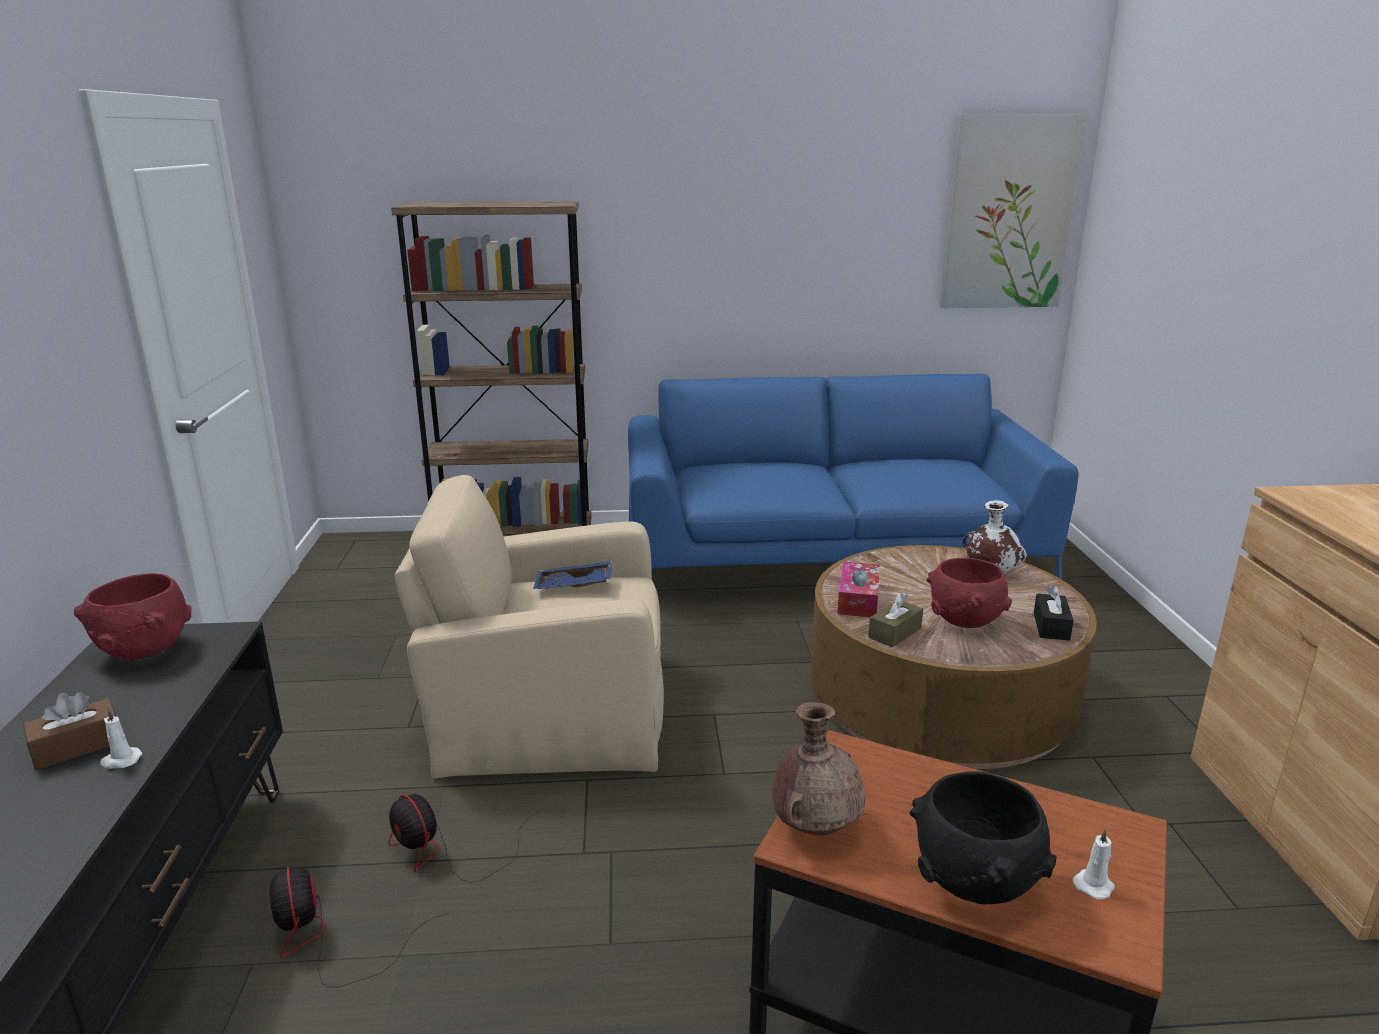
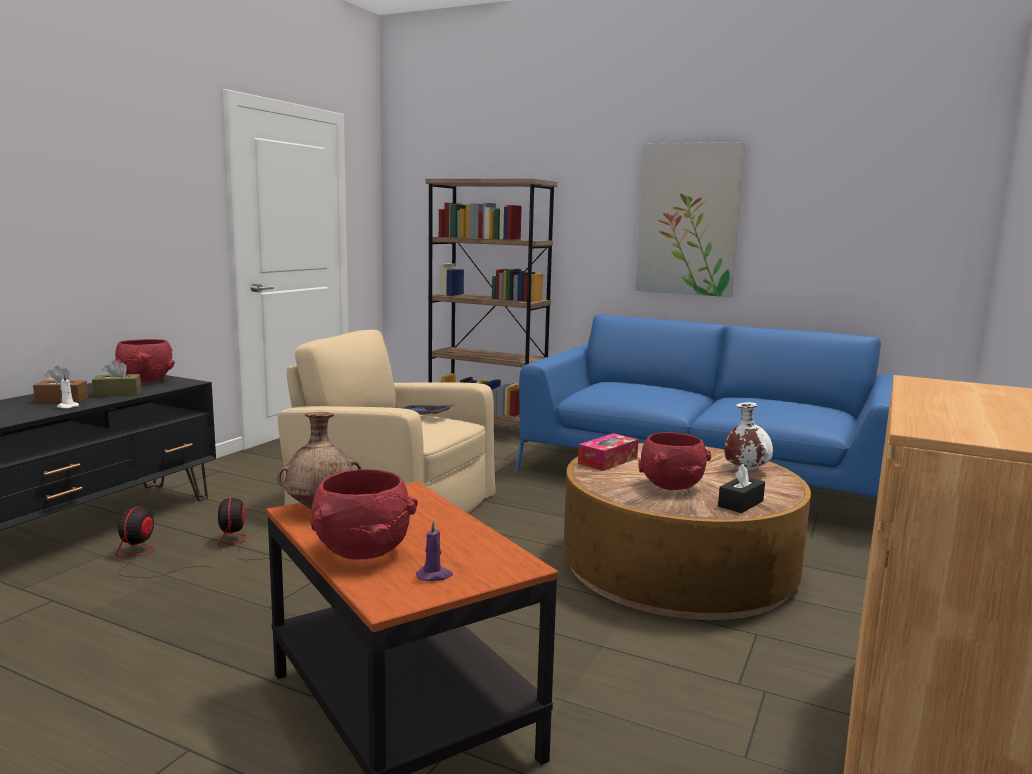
camera: 30 degrees right, 10 degrees down
brown tissue box [868,593,923,647] -> brown tissue box moved to [92,360,141,397]
black bowl [909,771,1057,904] -> red bowl [310,469,418,560]
picture [940,114,1086,308] -> picture moved to [635,142,745,297]
white candle [1073,828,1115,900] -> purple candle [416,520,453,581]

